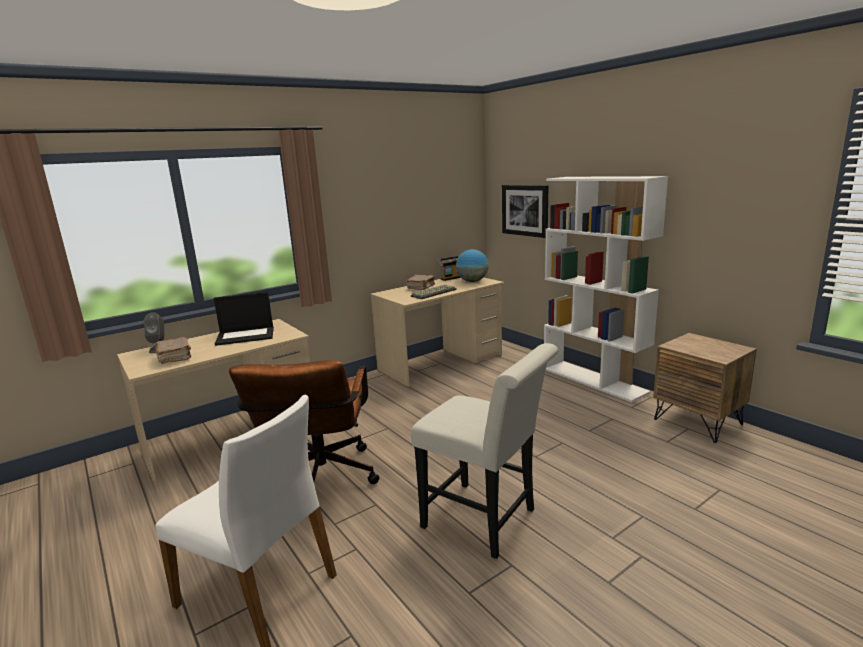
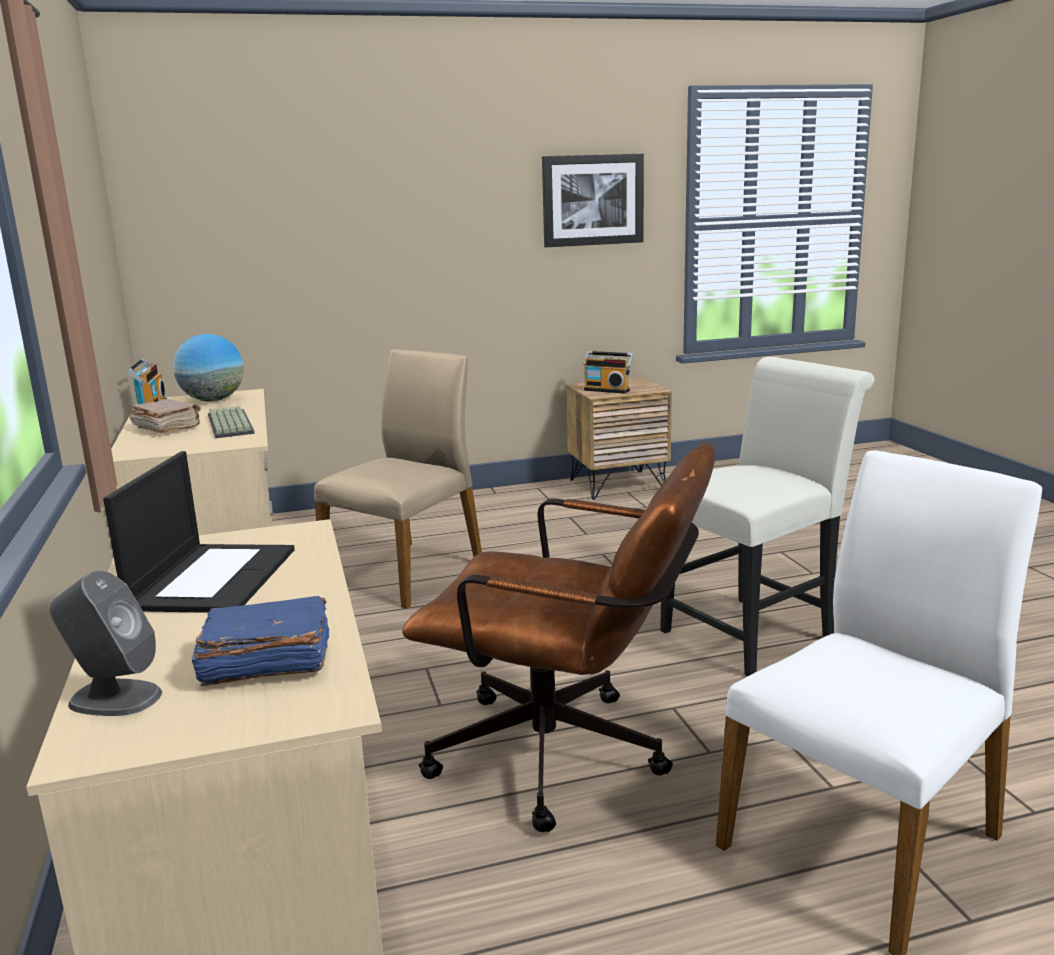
camera: 70 degrees left, 0 degrees up
brown book [156,337,191,364] -> blue book [192,596,329,686]
picture [502,185,548,238] -> picture moved to [542,154,644,247]
white bookcase [544,176,668,402] -> none
none -> beige chair [314,349,482,609]
none -> radio [583,351,633,394]

